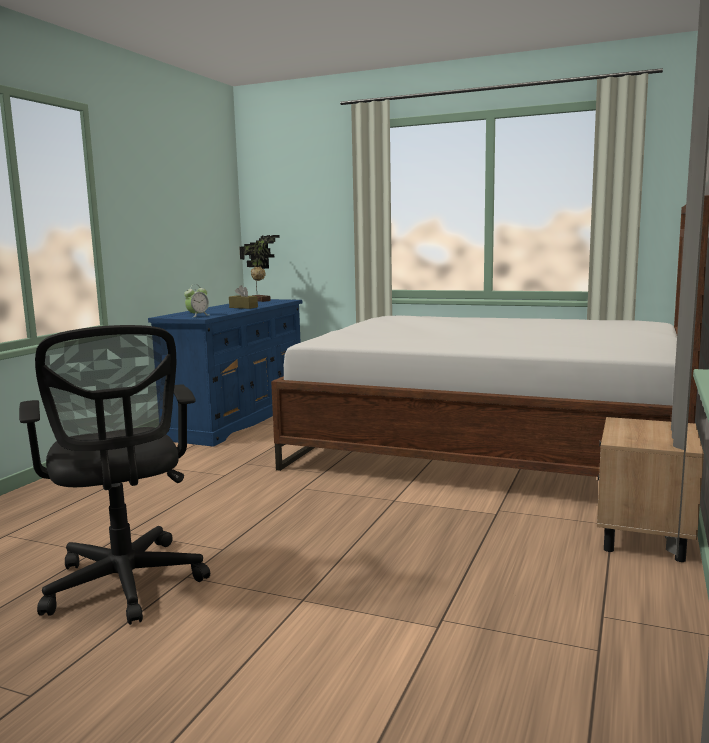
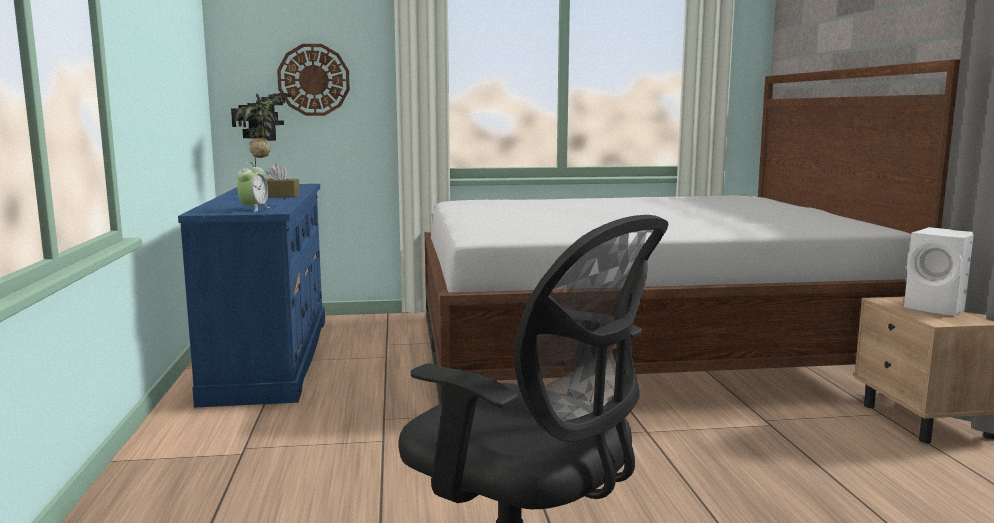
camera: 30 degrees left, 0 degrees up
none -> wall clock [277,44,350,116]
none -> white speaker [904,227,974,316]

